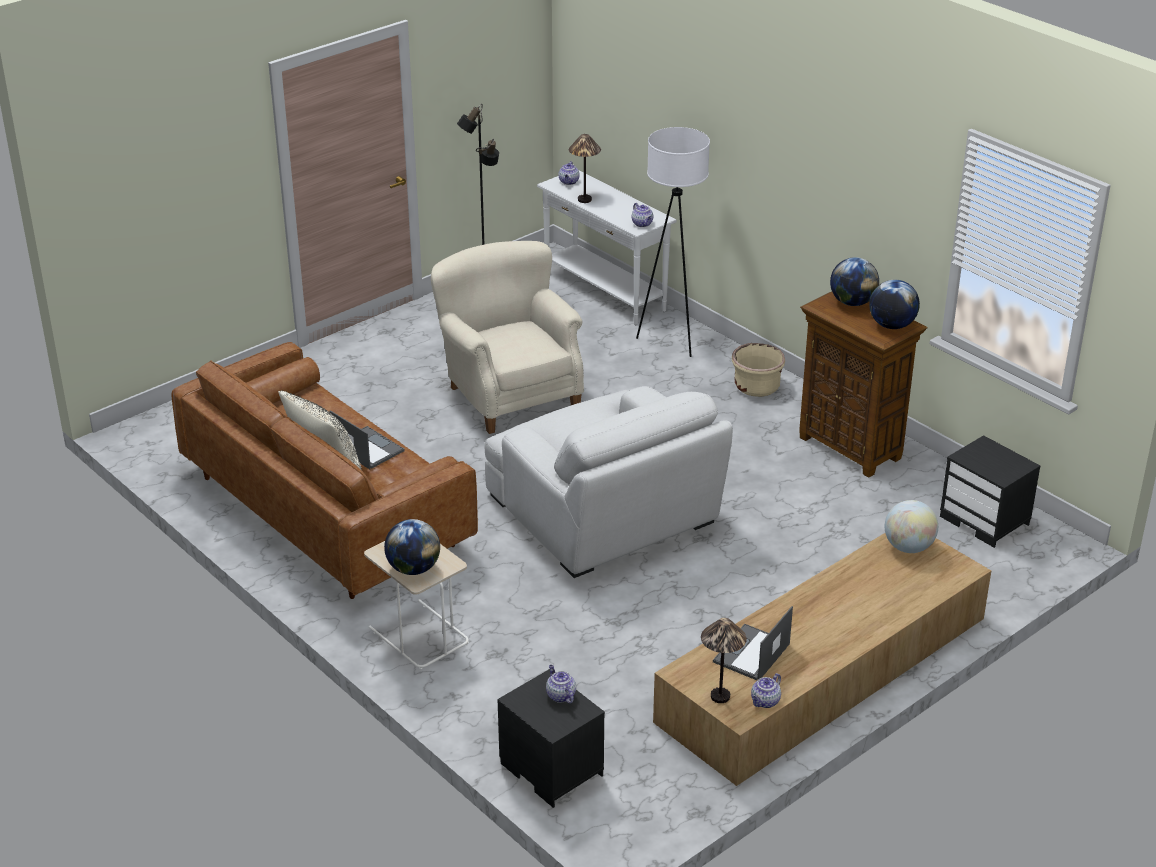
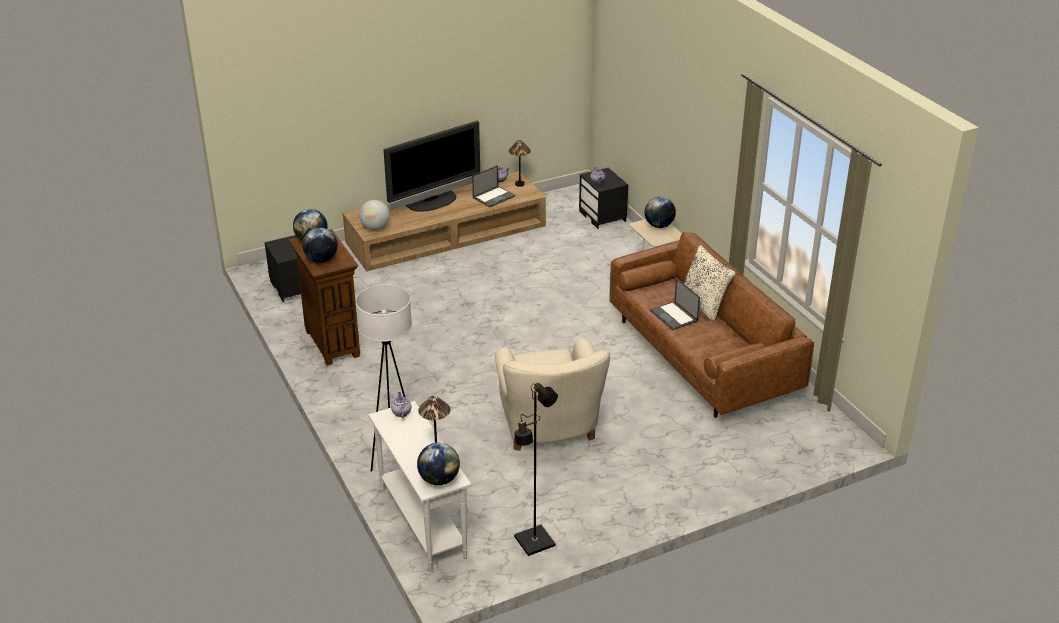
camera: 165 degrees left, 0 degrees up
white armchair [485,386,733,578] -> none
teapot [559,161,580,185] -> globe [417,443,460,485]
beige planter [732,343,785,397] -> none
none -> television [383,121,480,212]

